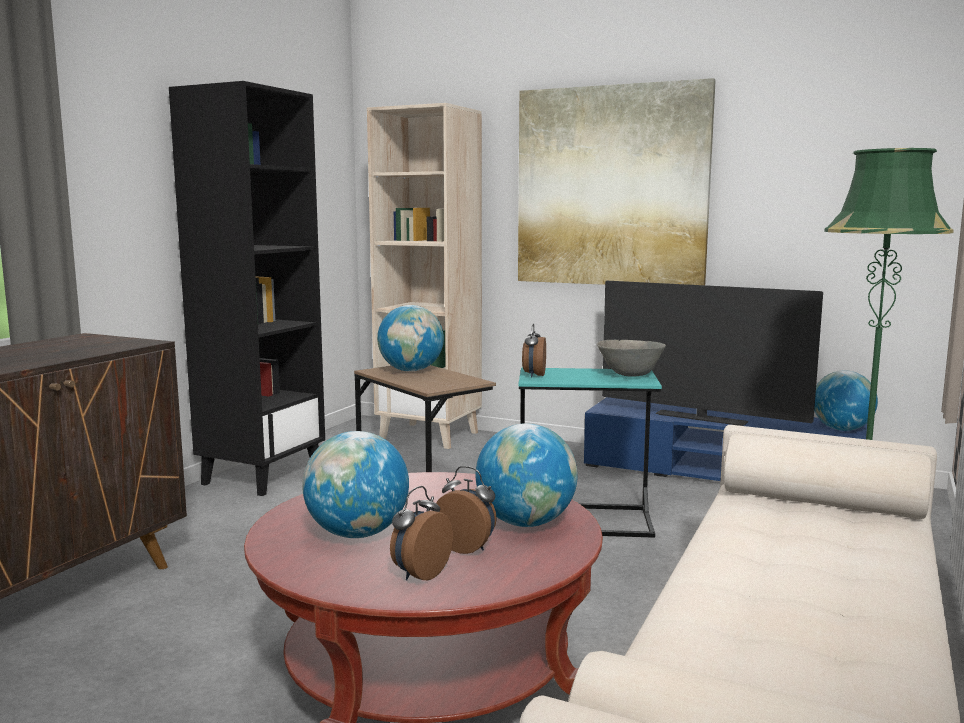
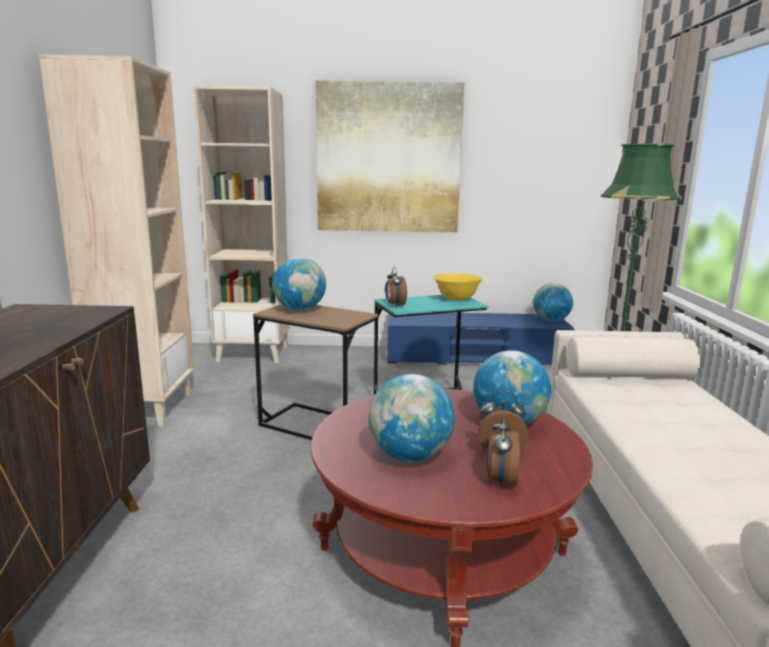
camera: 25 degrees left, 5 degrees up
black bookcase [169,81,325,496] -> beige bookcase [38,55,194,426]
grey bowl [597,340,666,377] -> yellow bowl [434,274,482,300]
television [602,281,823,426] -> none

